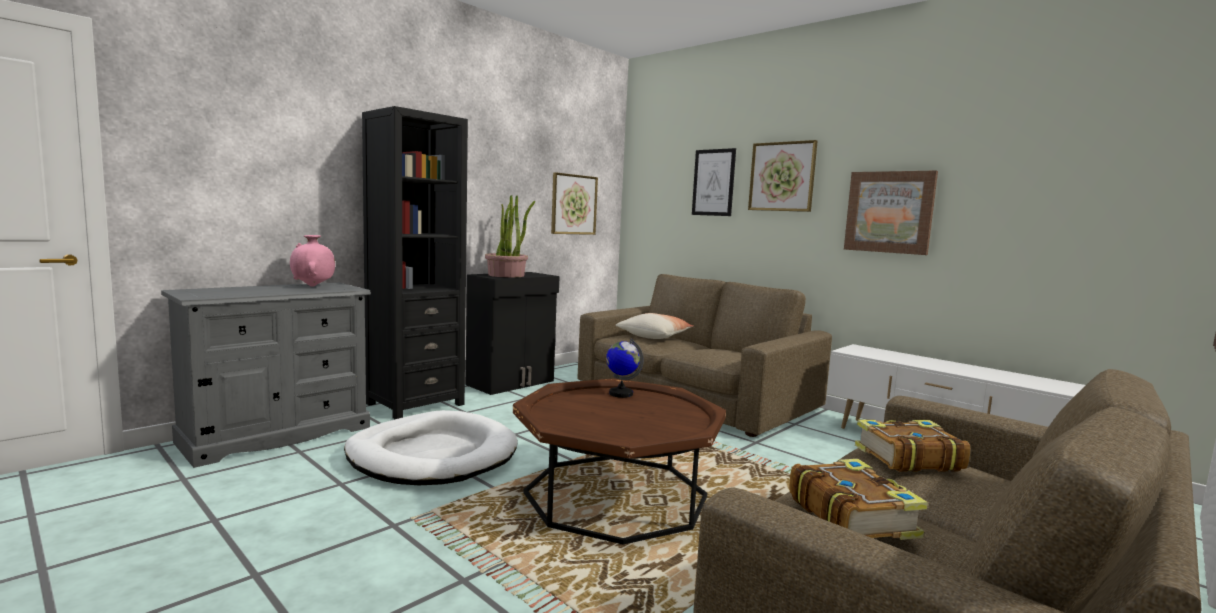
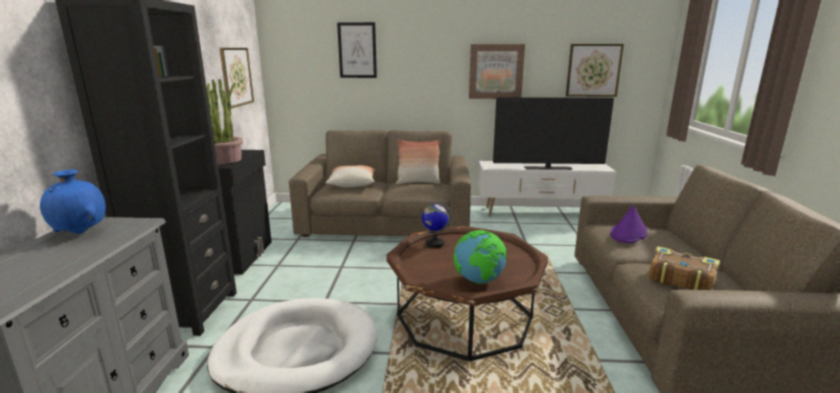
camera: 40 degrees left, 10 degrees up
pink vase [290,235,335,287] -> blue vase [40,169,106,234]
picture [748,140,818,212] -> picture moved to [566,44,624,97]
book [855,420,970,472] -> purple hat [610,205,648,243]
none -> pillow [396,139,441,184]
none -> globe [453,230,507,284]
none -> television [493,97,614,170]

